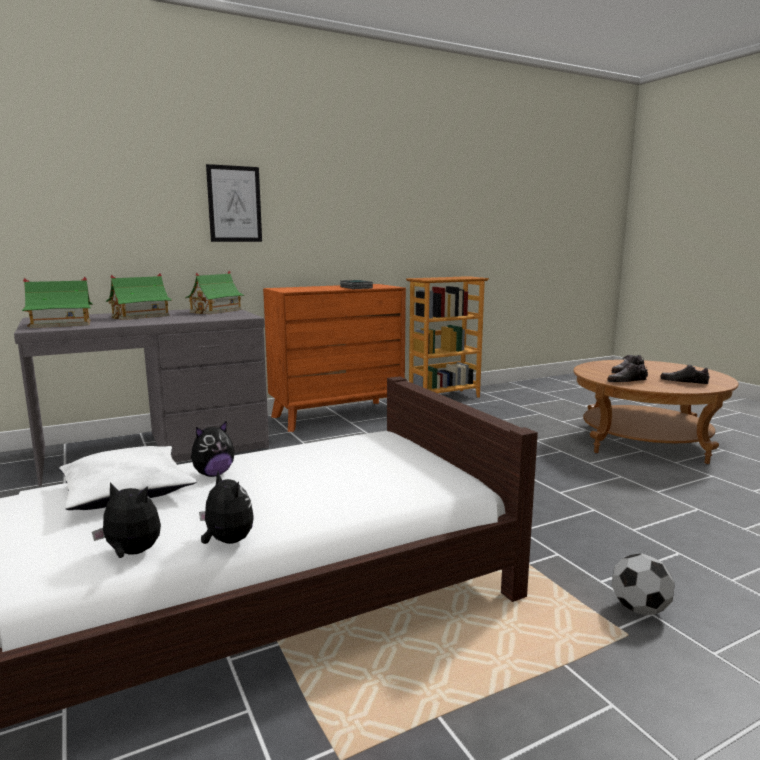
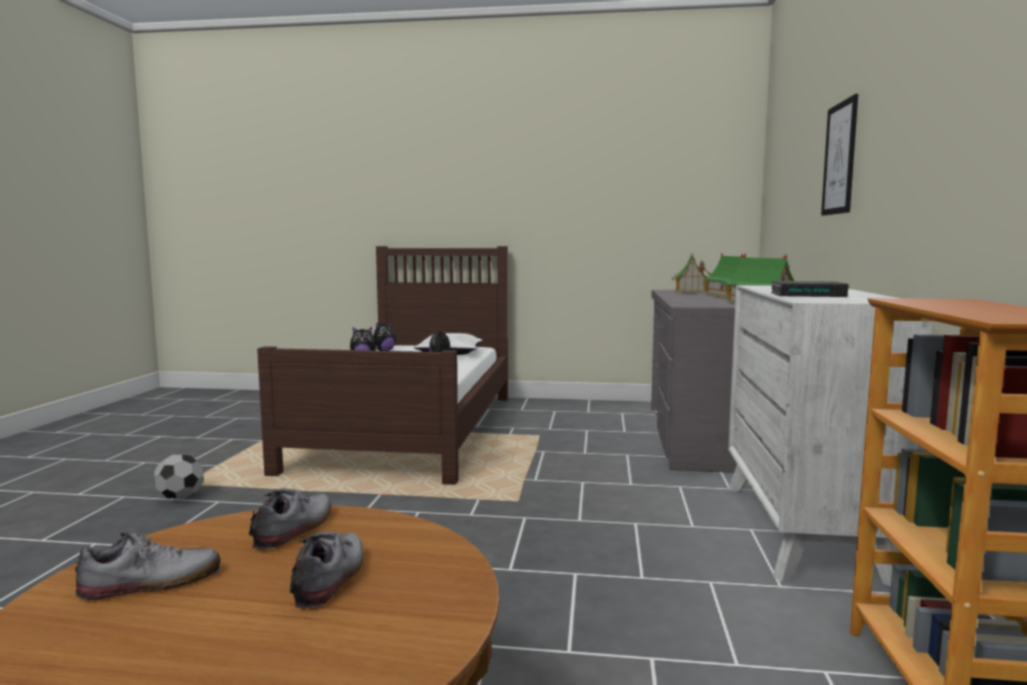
camera: 125 degrees right, 5 degrees down
orange dresser [263,284,406,432] -> white dresser [728,285,933,586]

